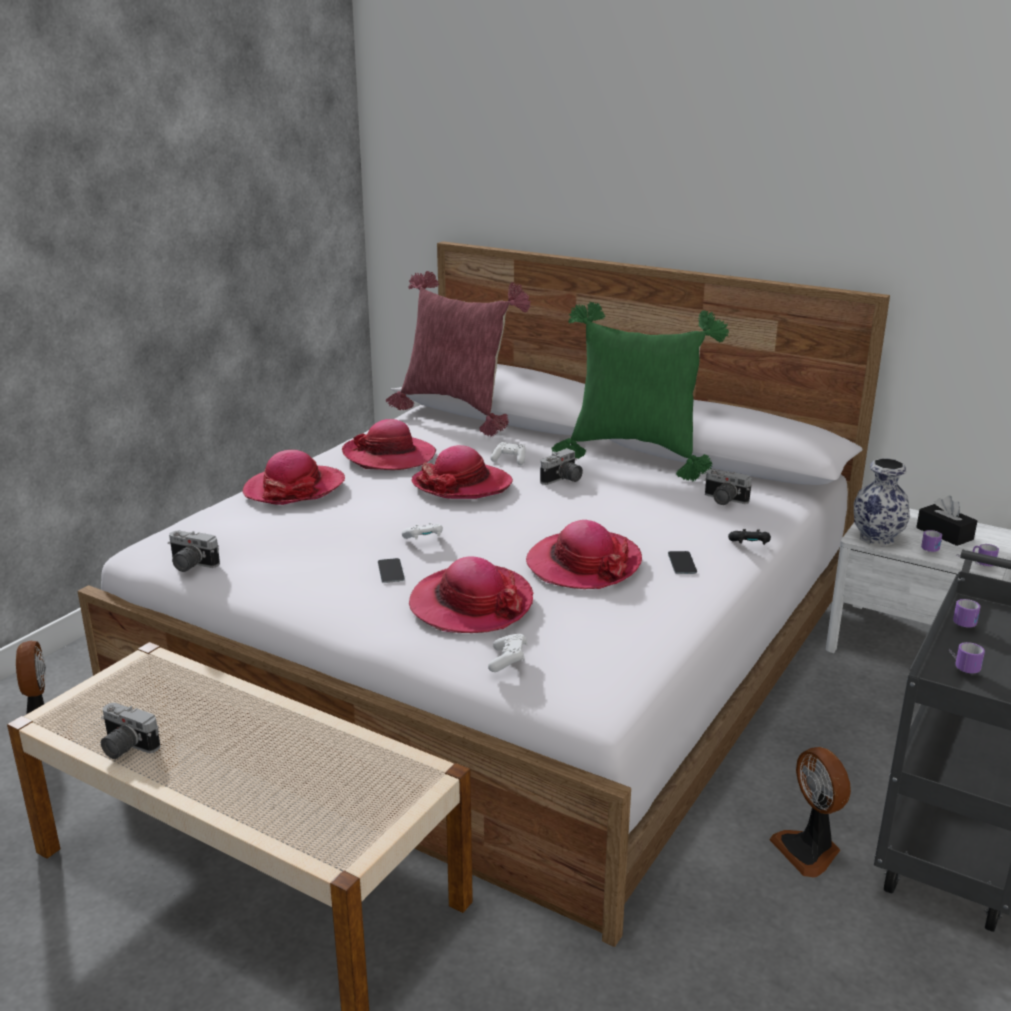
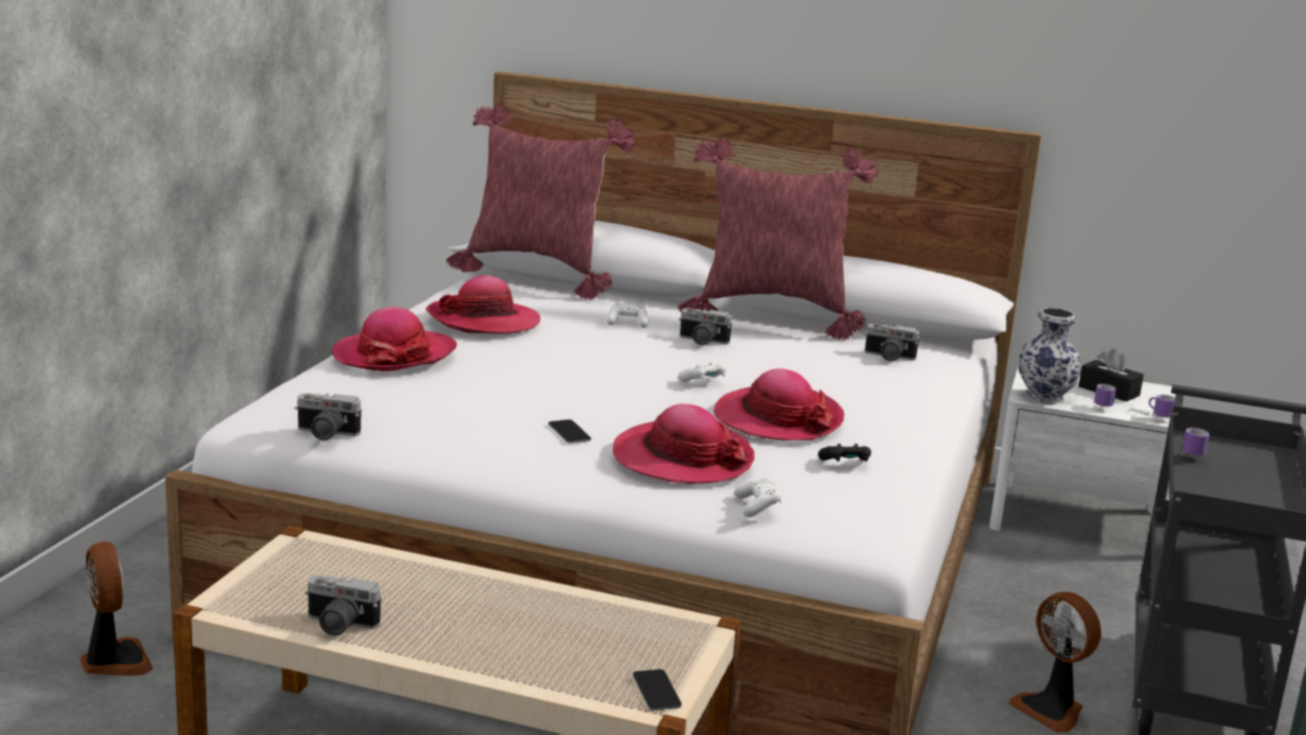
camera: 15 degrees left, 5 degrees down
white game controller [402,522,443,540] -> white game controller moved to [678,363,726,382]
hat [411,445,513,499] -> none
camera [540,448,583,485] -> camera turned 75 degrees clockwise [679,308,732,345]
green pillow [551,302,729,482] -> red pillow [678,138,879,341]
phone [668,551,697,574] -> phone moved to [633,669,682,711]
black game controller [728,529,771,545] -> black game controller moved to [818,444,871,462]
mug [949,642,985,674] -> none

